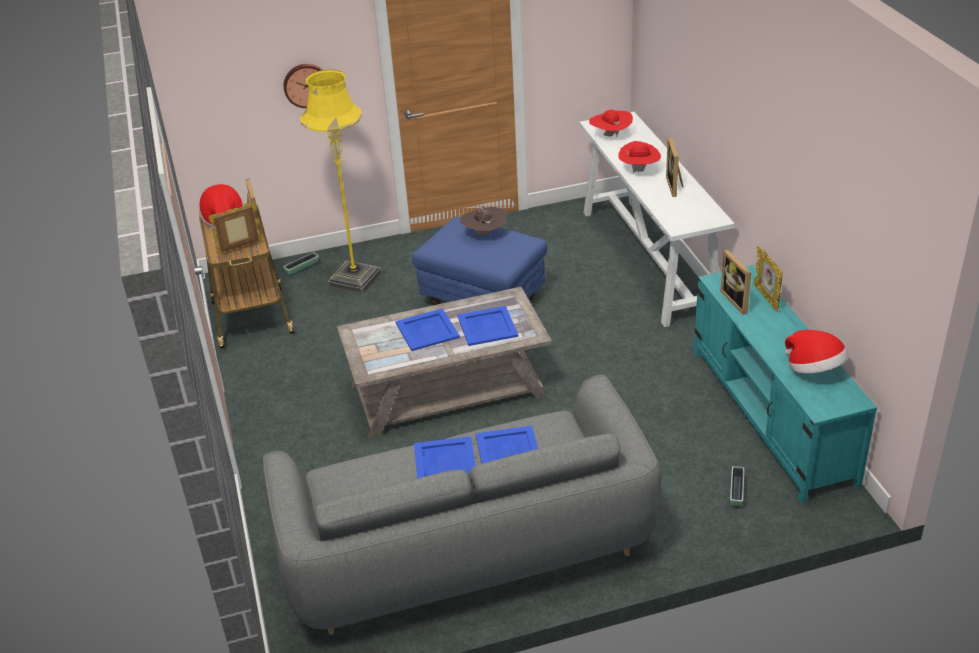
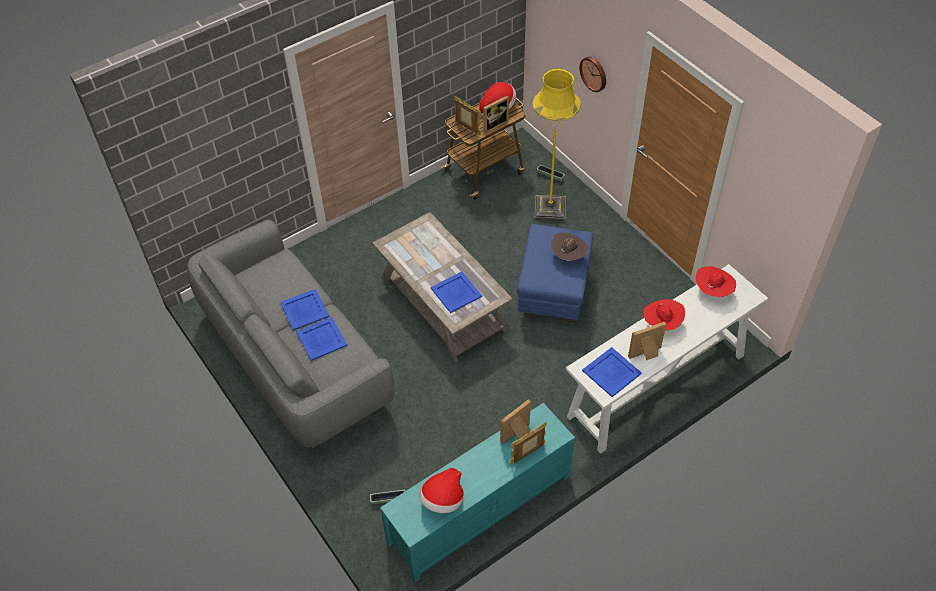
camera: 70 degrees right, 15 degrees up
blue tray [396,308,460,351] -> blue tray moved to [582,347,642,397]

